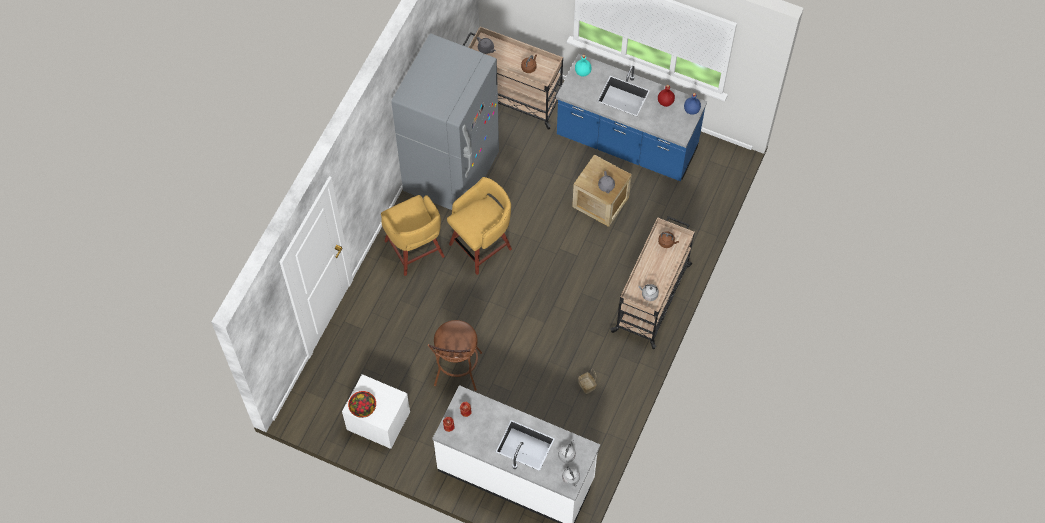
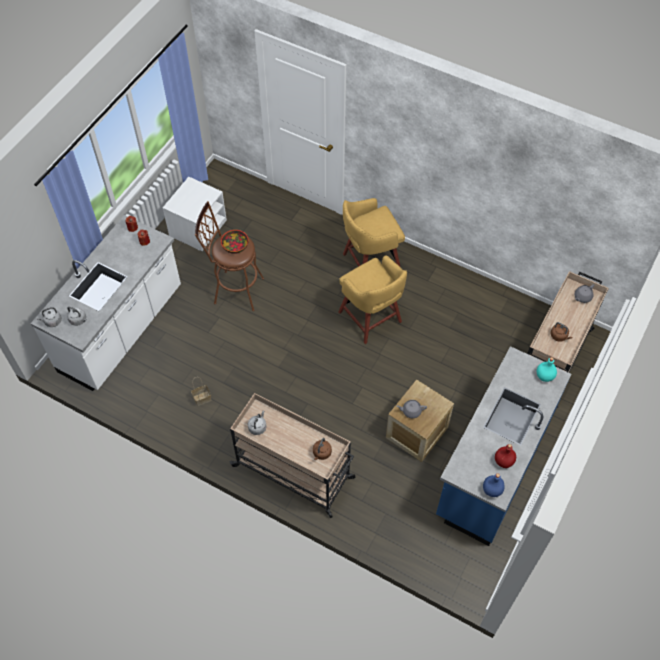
camera: 95 degrees right, 5 degrees down
bowl [348,391,376,418] -> bowl moved to [221,230,249,254]
grey fridge [391,33,499,210] -> none

